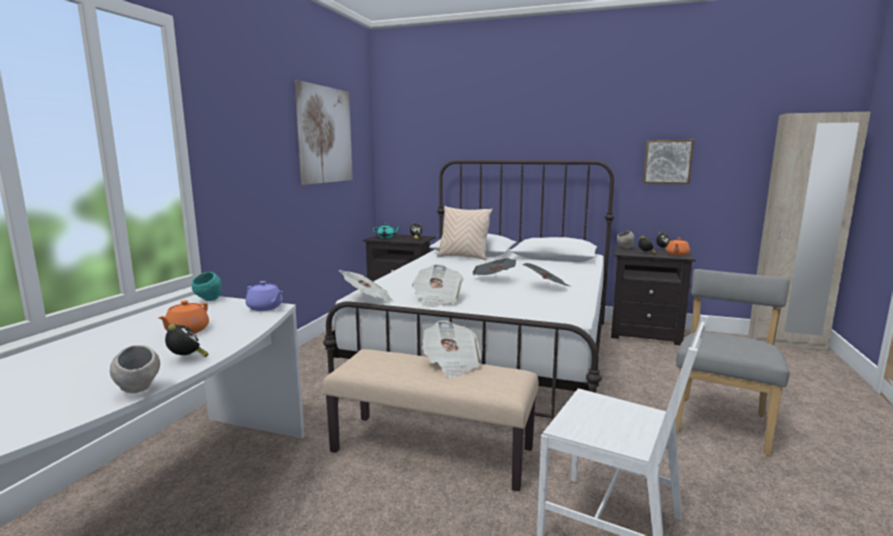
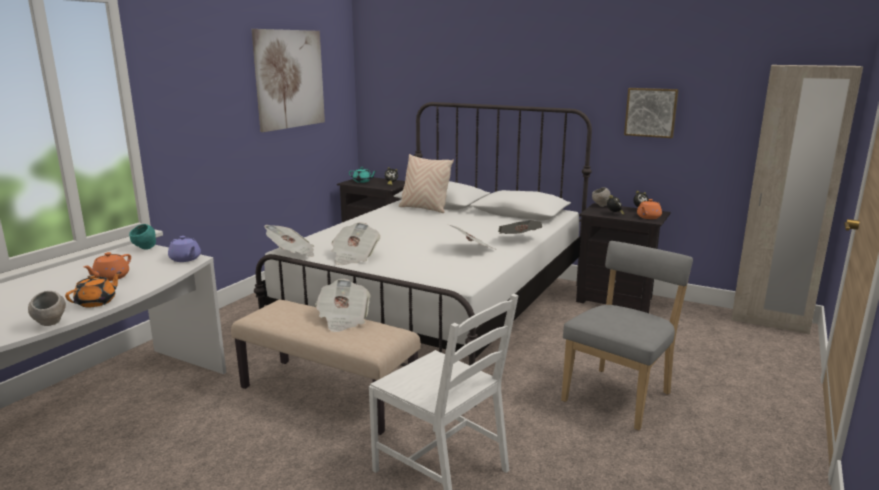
camera: 10 degrees right, 5 degrees up
alarm clock [165,323,208,357] -> orange teapot [65,272,121,307]
newspaper [472,258,517,275] -> newspaper moved to [498,220,542,234]

